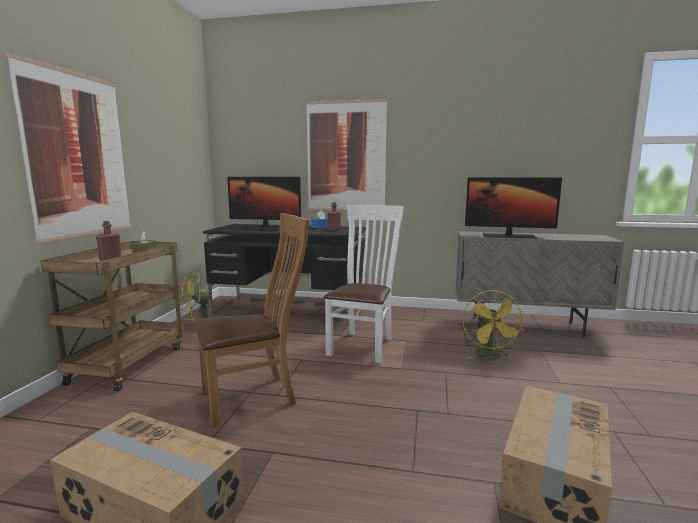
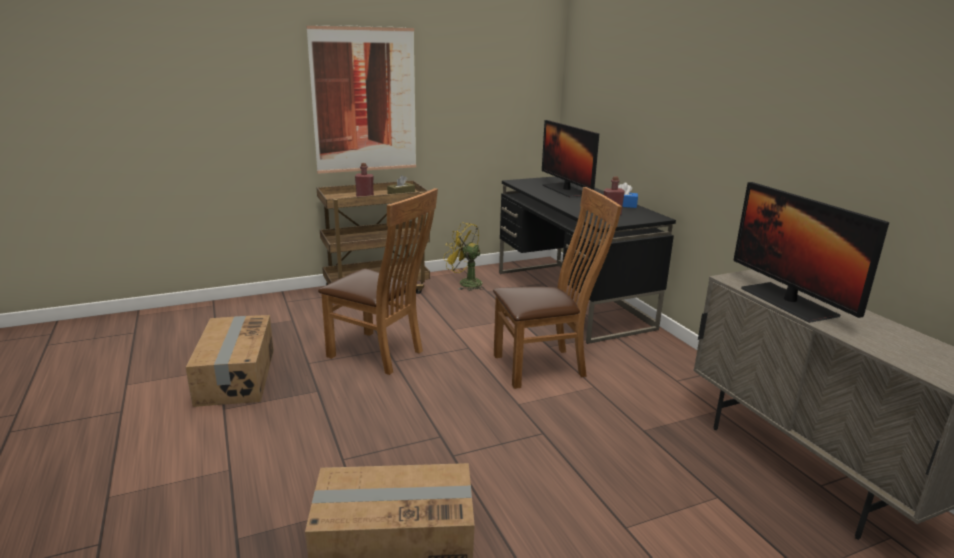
camera: 55 degrees right, 10 degrees up
picture [306,99,387,210] -> none
white chair [324,205,404,363] -> brown chair [493,187,622,389]
yellow fan [463,290,524,359] -> none

